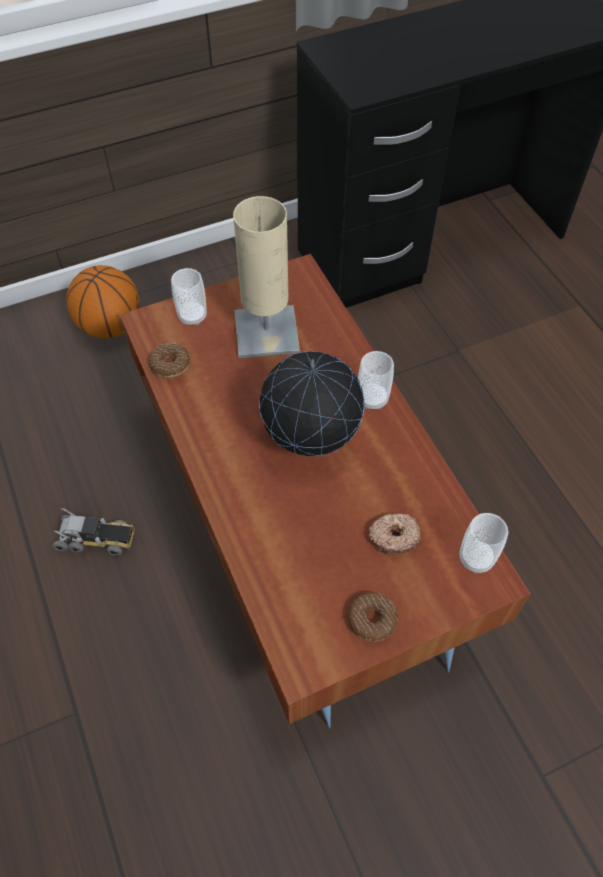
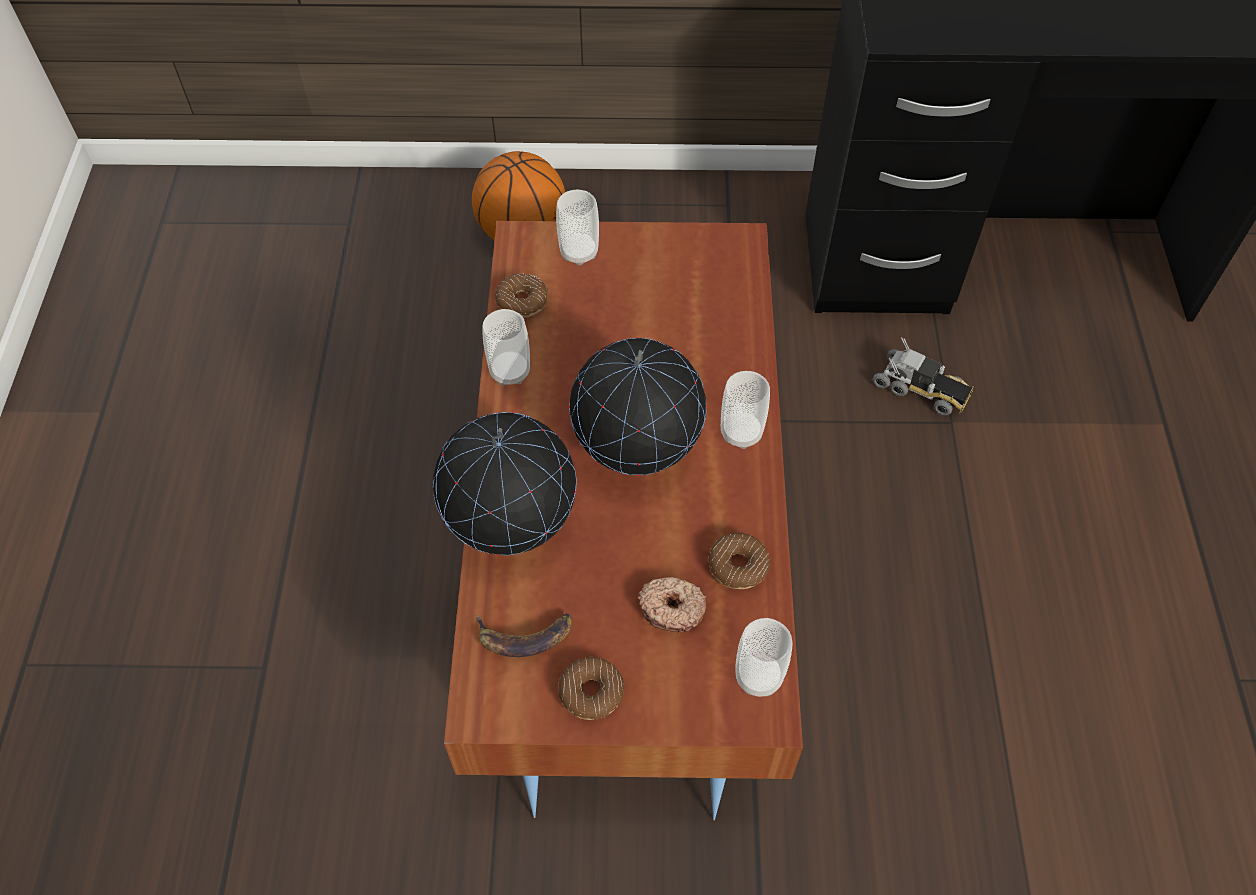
camera: 25 degrees right, 0 degrees up
toy truck [53,508,134,556] -> toy truck moved to [873,337,974,415]
beige table lamp [233,196,300,358] -> none
none -> globe [433,412,577,555]
none -> banana [476,613,572,657]
none -> cup [482,309,530,386]
none -> donut [708,533,770,589]

